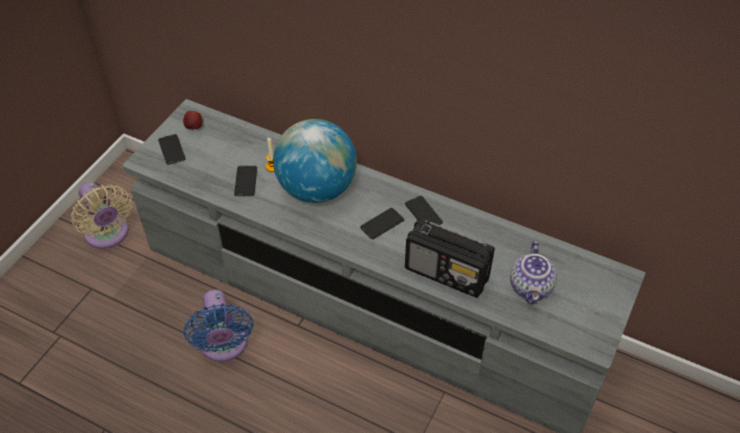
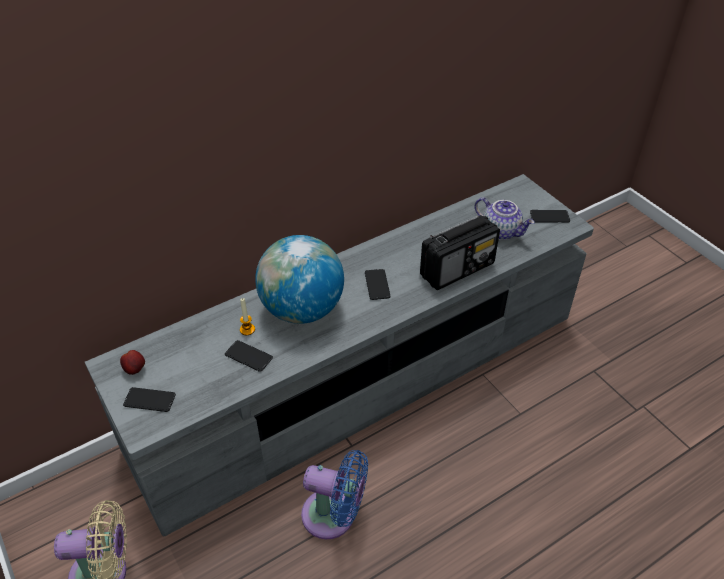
camera: 60 degrees left, 5 degrees down
phone [405,196,443,225] -> phone moved to [530,210,570,223]

